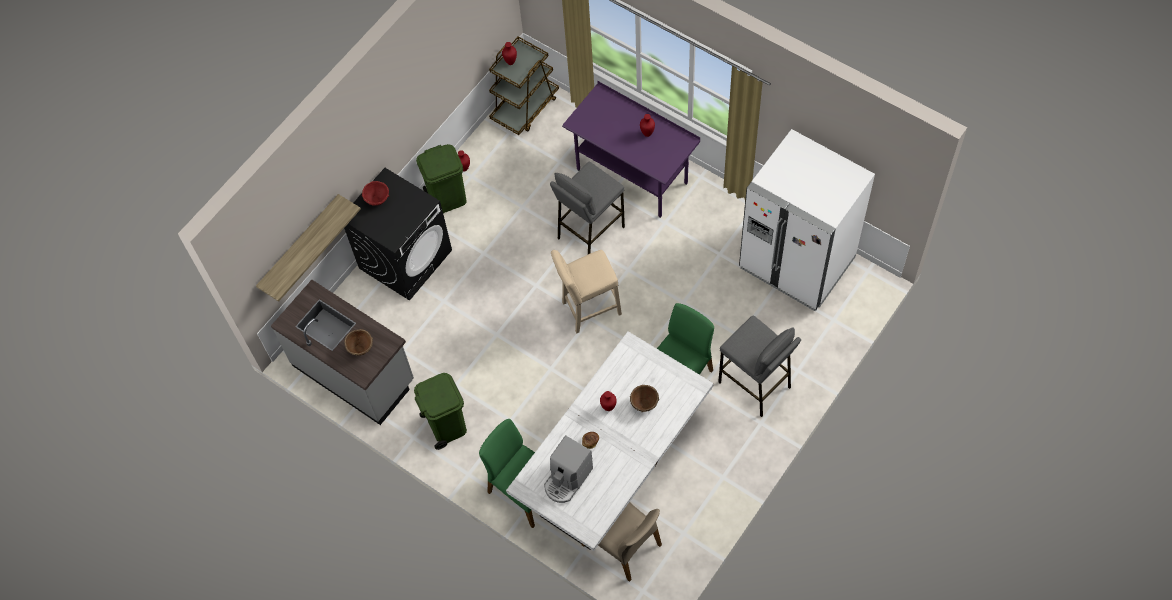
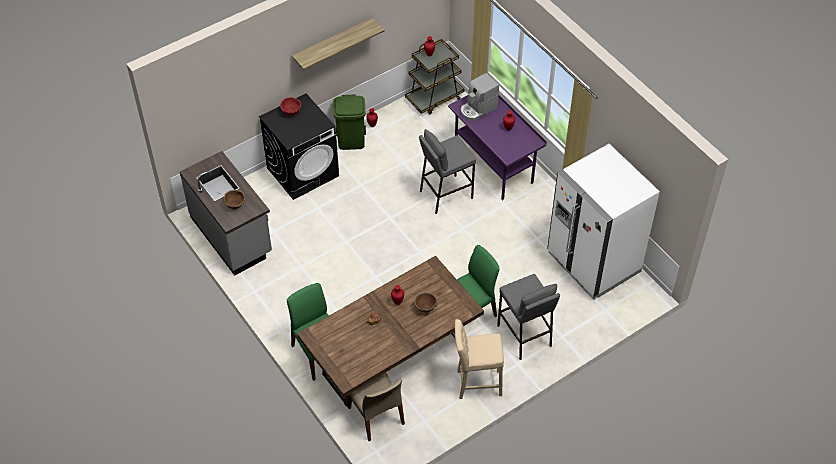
camera: 15 degrees right, 10 degrees down
shelf [256,194,361,302] -> shelf moved to [292,17,385,70]
green trash can [414,373,467,450] -> none
white dining table [506,331,714,551] -> brown dining table [297,256,484,409]
coffee machine [544,435,593,503] -> coffee machine moved to [461,73,499,120]
beige stool [551,250,622,333] -> beige stool moved to [455,319,504,399]

